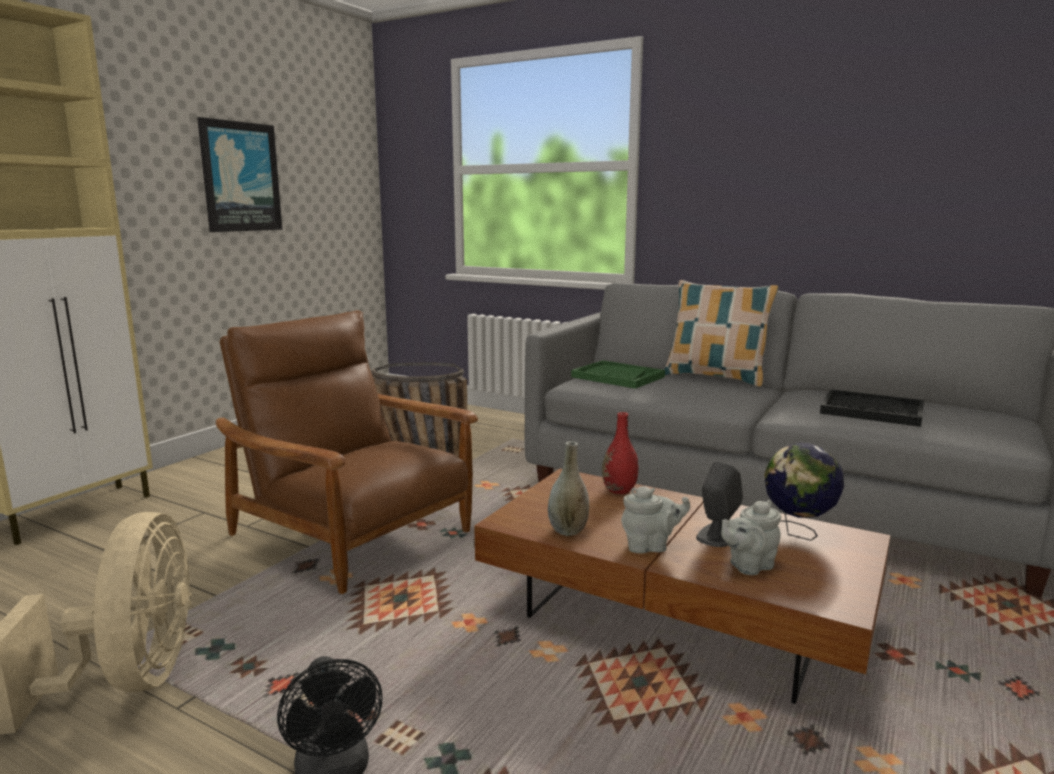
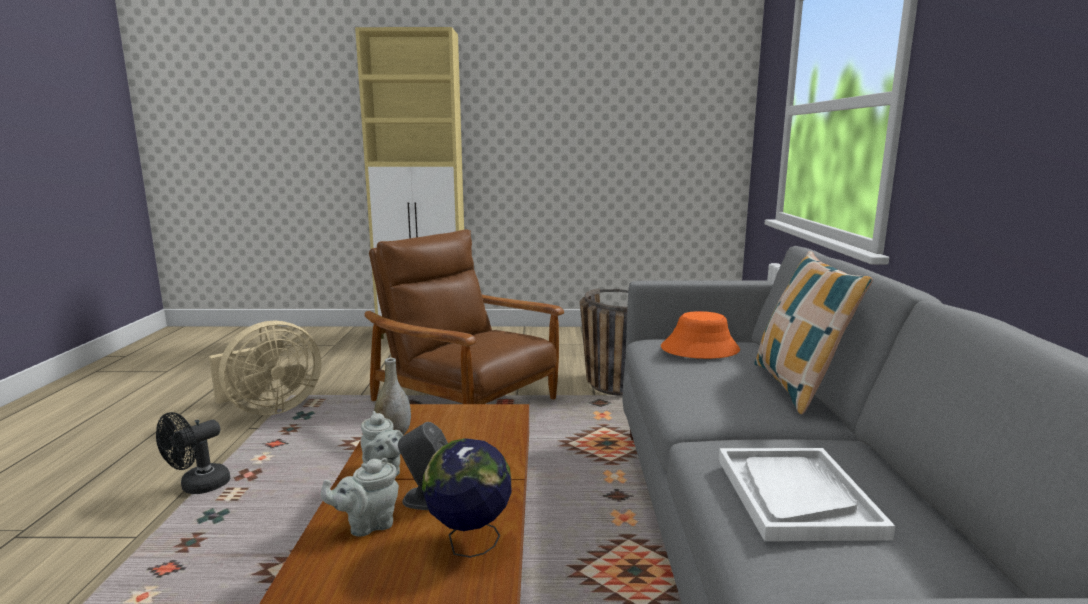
camera: 60 degrees right, 0 degrees up
picture [197,117,282,232] -> none
brown armchair [216,310,478,594] -> brown armchair turned 60 degrees counterclockwise [365,229,564,404]
green tray [571,360,665,389] -> orange hat [661,311,740,359]
red vase [602,412,639,494] -> none
grey teapot [721,500,781,575] -> grey teapot turned 60 degrees counterclockwise [321,458,399,536]
black tray [820,389,924,427] -> white tray [719,448,895,541]

